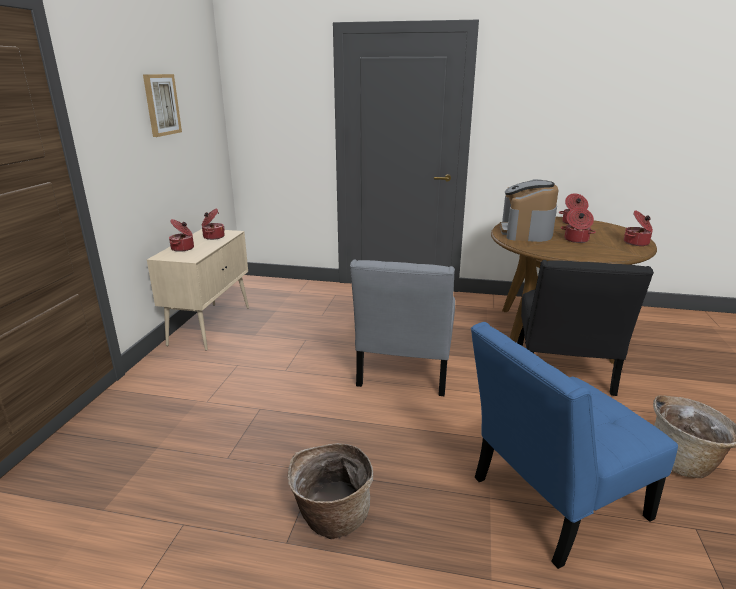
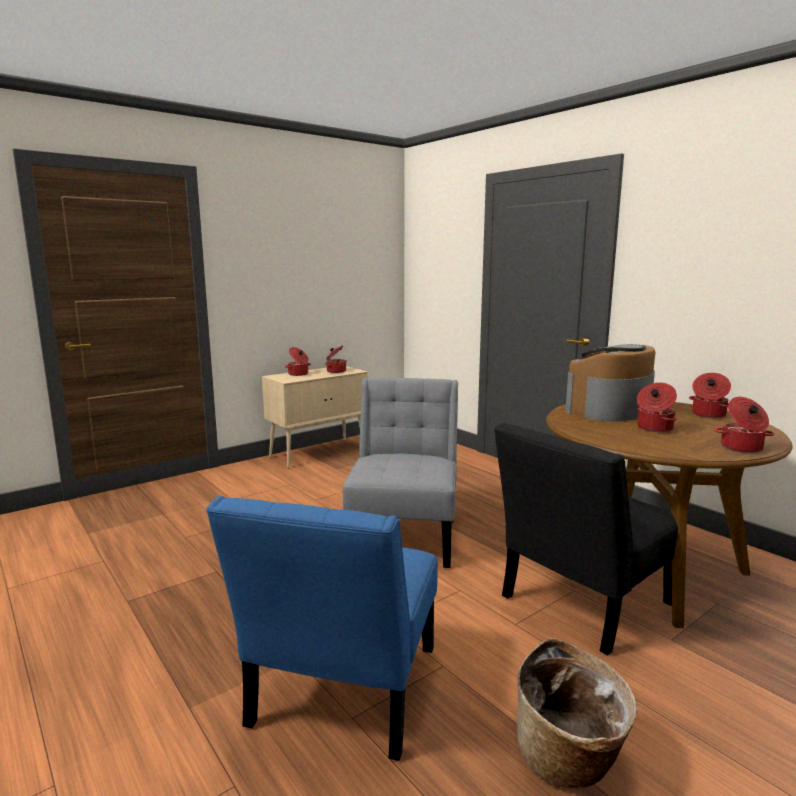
camera: 40 degrees right, 10 degrees down
picture [143,74,182,137] -> none
basket [288,443,373,539] -> none
grey chair [350,259,455,396] -> grey chair turned 135 degrees clockwise [343,378,458,568]
blue chair [471,322,678,569] -> blue chair turned 90 degrees counterclockwise [206,496,438,761]

